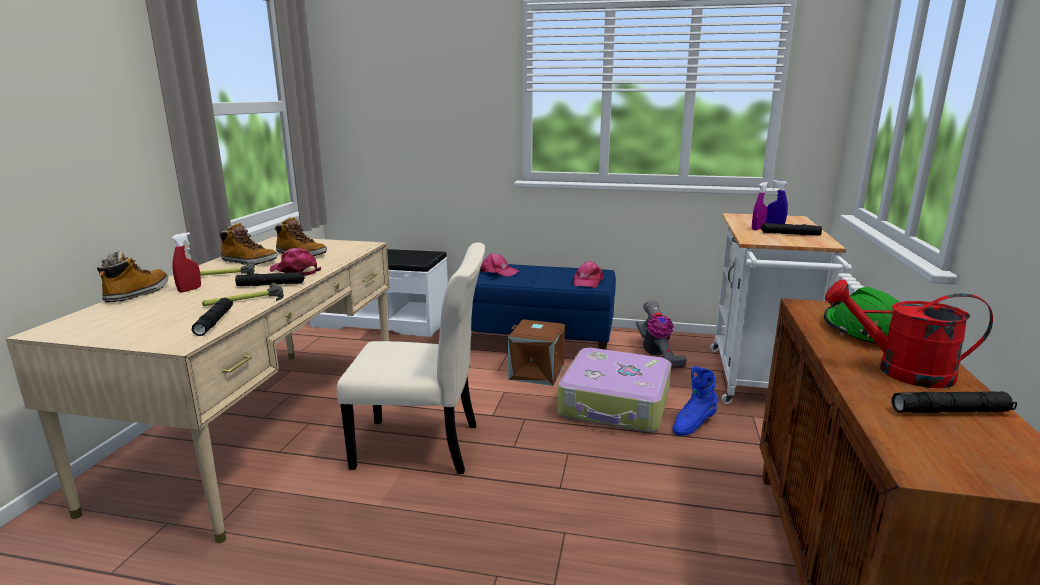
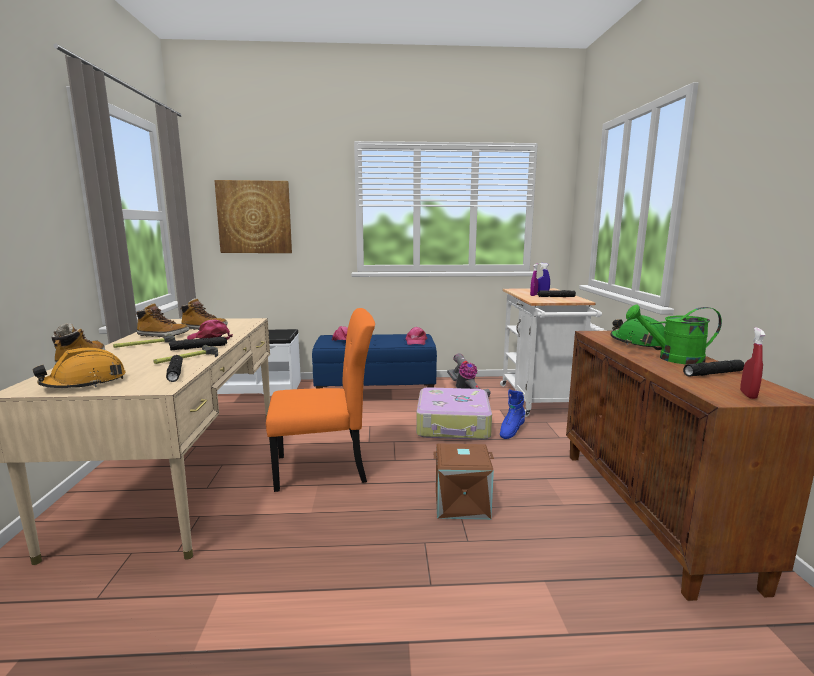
camera: 15 degrees left, 5 degrees down
red spray bottle [171,232,201,292] -> red spray bottle moved to [740,328,765,399]
beige chair [337,243,485,474] -> orange chair [266,308,375,492]
brown storage box [508,319,565,386] -> brown storage box moved to [433,444,494,520]
red watering can [825,279,993,388] -> green watering can [626,304,722,365]
none -> orange hard hat [32,348,126,388]
none -> picture [214,180,292,253]

